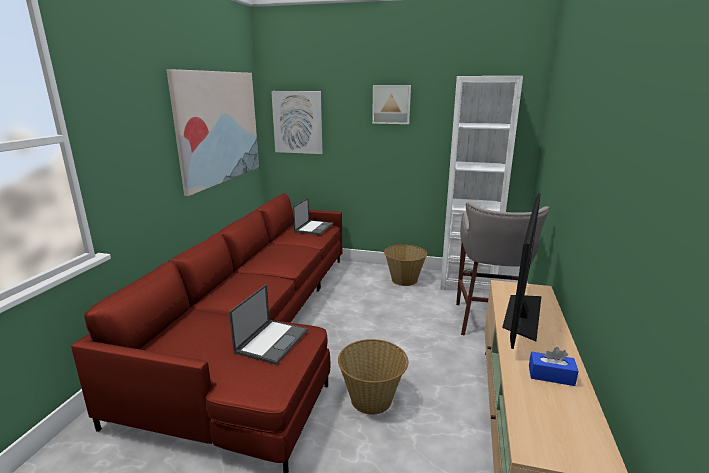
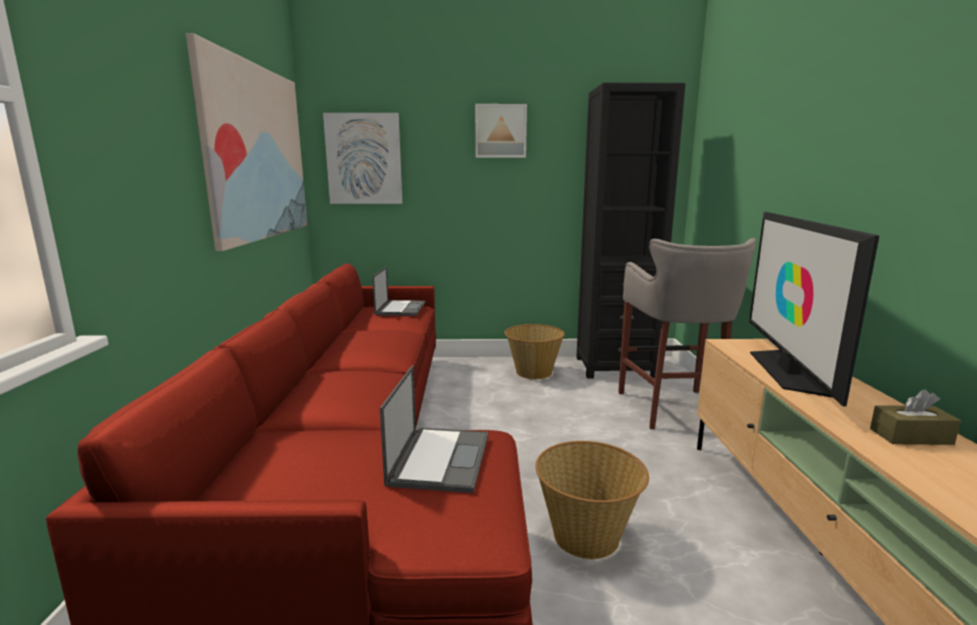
camera: 15 degrees left, 5 degrees down
white bookcase [440,76,523,290] -> black bookcase [576,83,686,379]
blue tissue box [529,347,579,386] -> brown tissue box [870,389,961,445]

